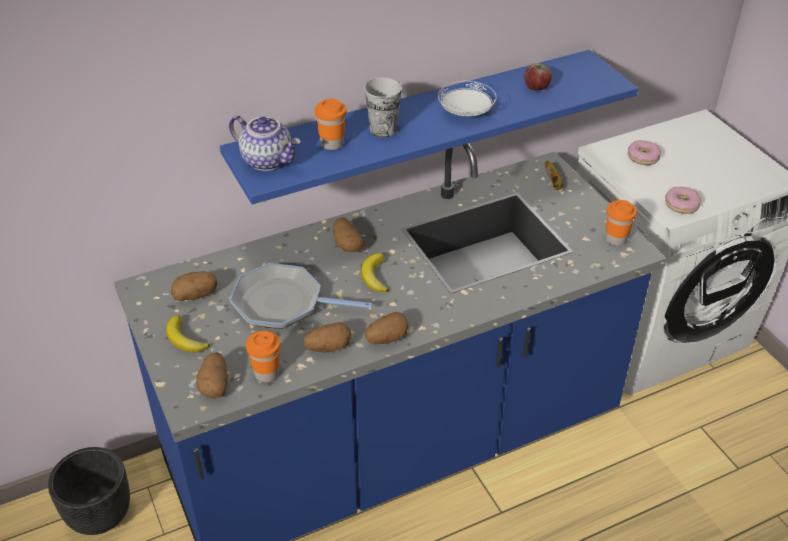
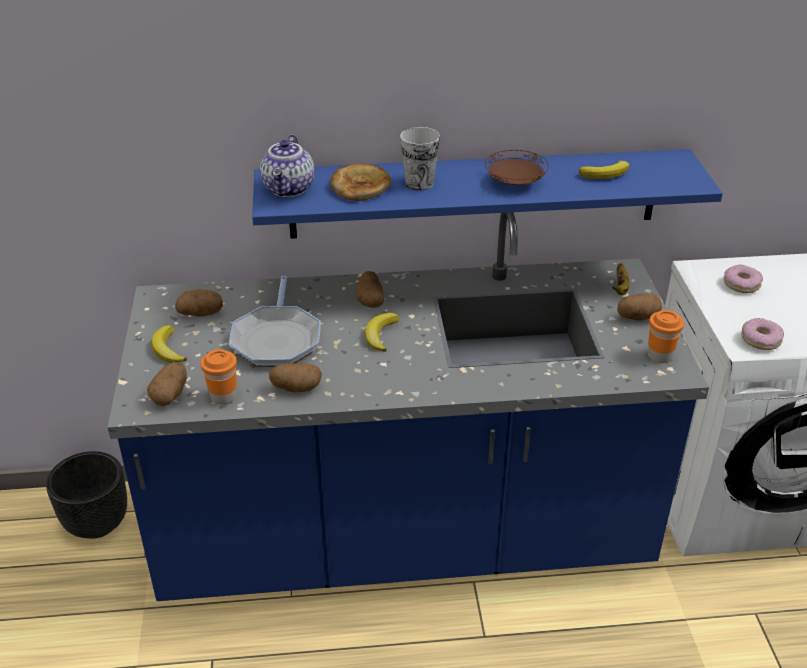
camera: 20 degrees right, 5 degrees down
teapot [229,116,301,171] -> teapot turned 45 degrees clockwise [260,134,314,197]
frying pan [230,263,372,329] -> frying pan turned 120 degrees counterclockwise [229,276,321,367]
orange cup [314,99,347,150] -> bread [330,164,391,201]
potato [365,312,409,344] -> potato moved to [617,294,662,321]
white plate [438,81,497,116] -> brown plate [485,150,549,185]
apple [524,63,552,90] -> banana [579,160,629,179]

